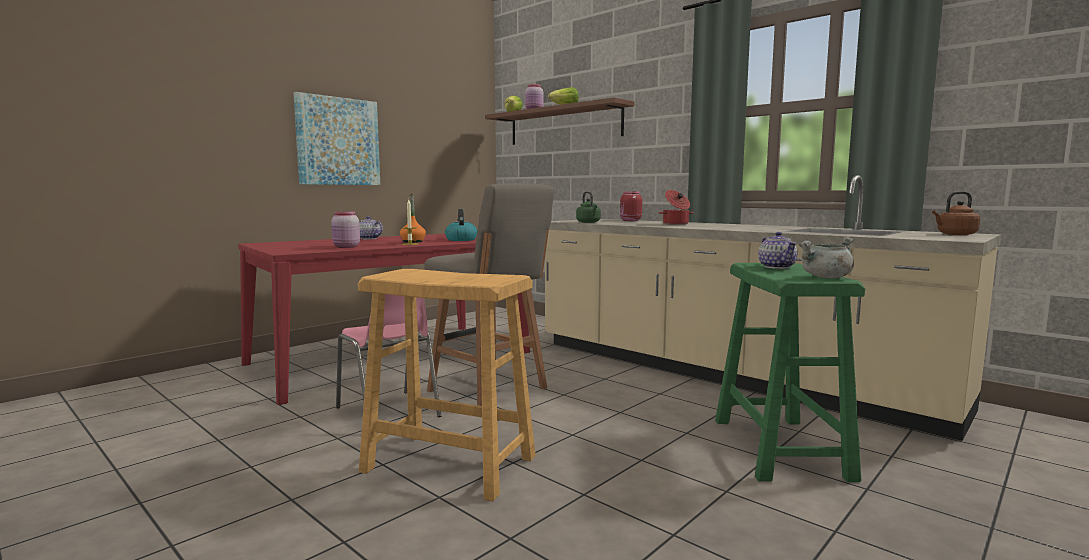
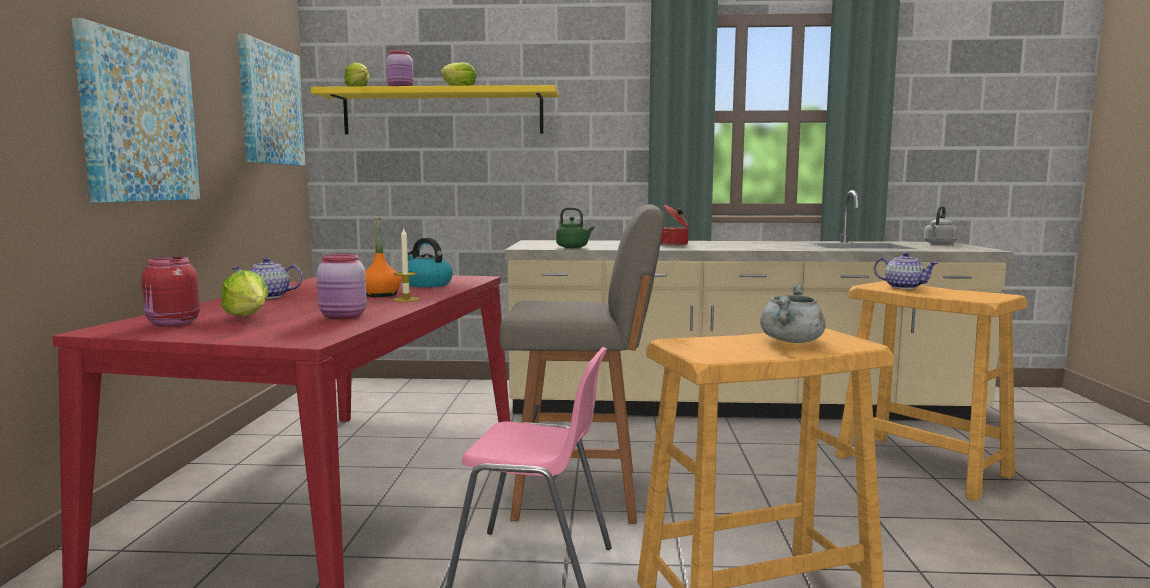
camera: 40 degrees left, 0 degrees up
brown shelf [485,97,634,145] -> yellow shelf [311,85,559,134]
red jar [620,191,642,221] -> red jar moved to [141,257,200,327]
green stool [715,263,865,482] -> beige stool [836,281,1027,501]
grey cooking pot [798,237,854,279] -> grey cooking pot moved to [760,283,826,343]
brown kettle [932,191,980,235] -> grey kettle [924,206,958,245]
none -> lettuce [221,270,269,316]
none -> picture [238,33,306,166]

